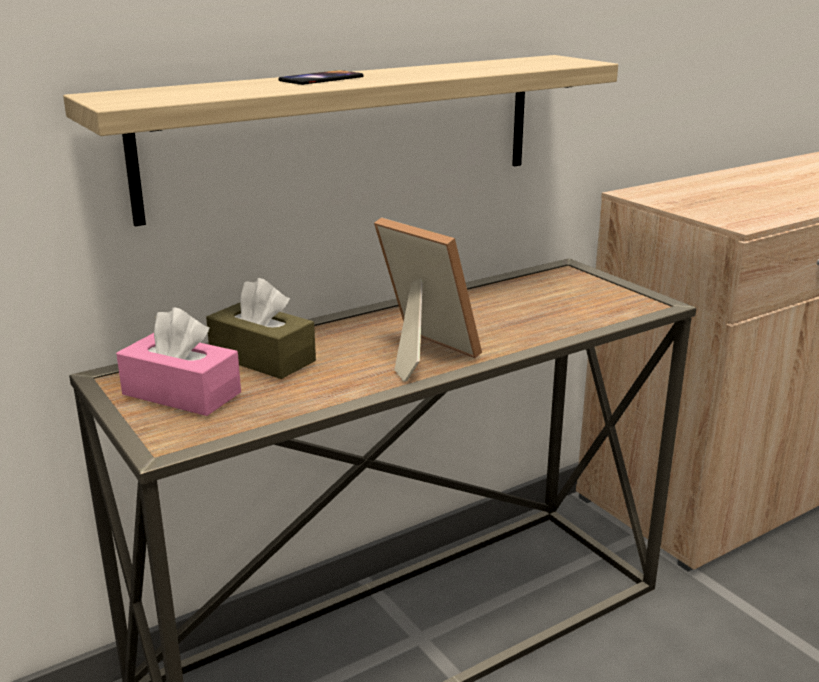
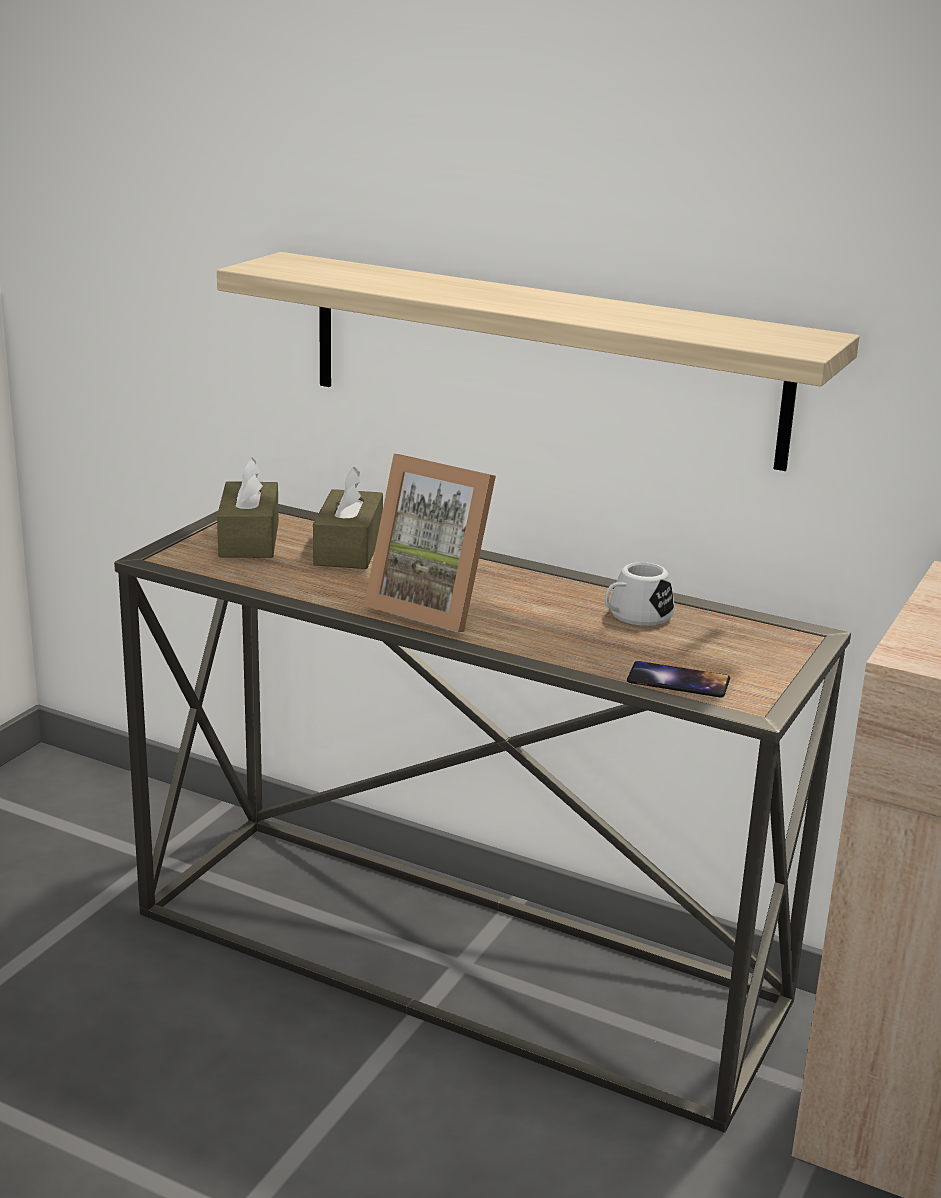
camera: 60 degrees right, 0 degrees up
pink tissue box [116,307,241,416] -> brown tissue box [217,458,279,558]
phone [278,70,364,85] -> phone moved to [627,661,730,698]
picture frame [374,217,482,382] -> picture frame turned 105 degrees clockwise [364,454,496,632]
none -> white mug [605,562,675,626]

